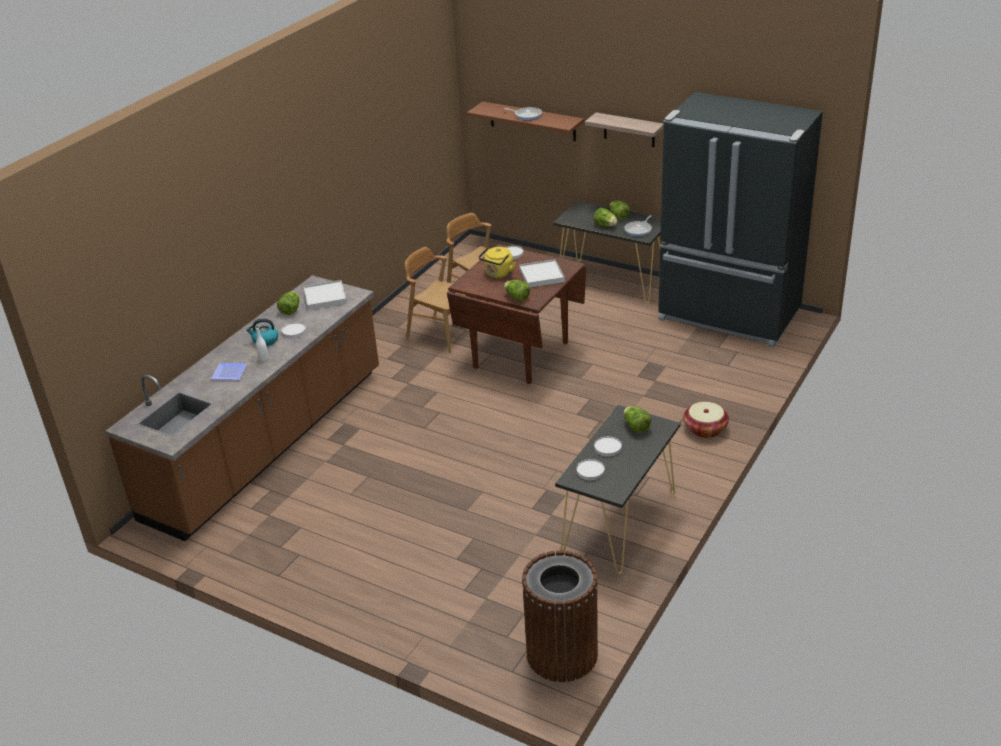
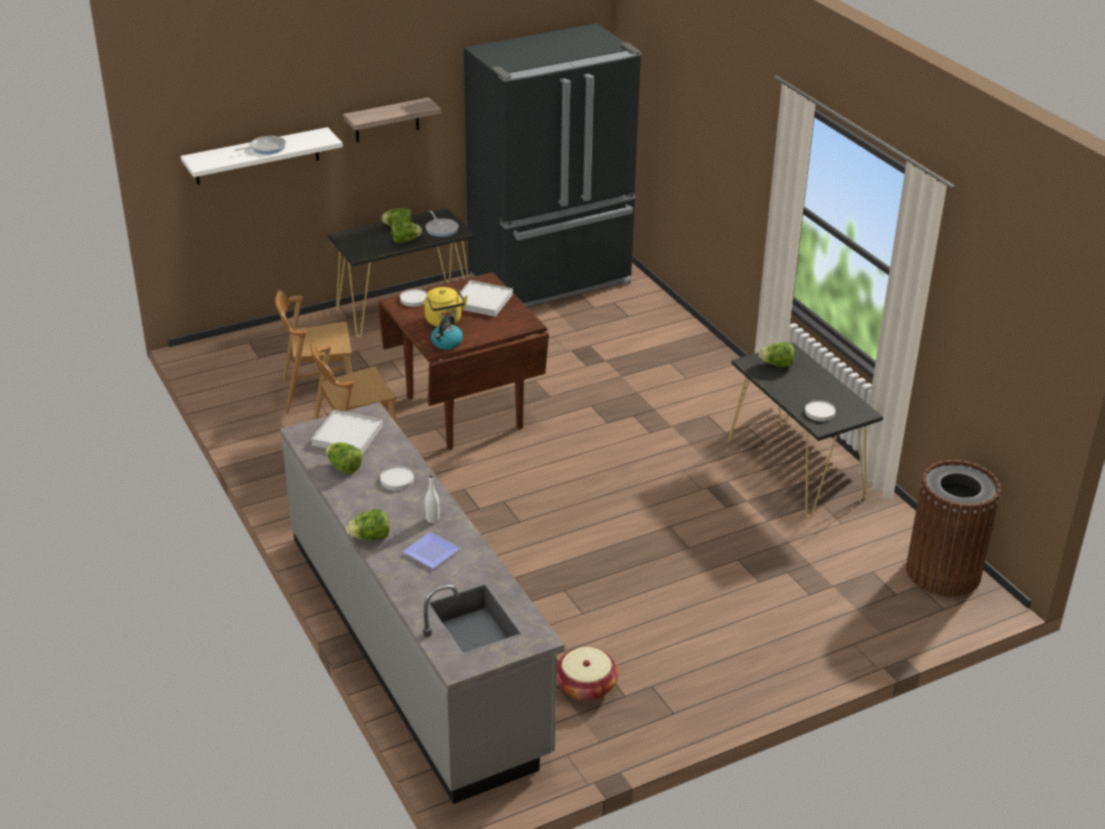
camera: 60 degrees left, 0 degrees up
brown counter [105,275,379,541] -> grey counter [280,402,565,804]
kettle [246,318,279,346] -> kettle moved to [431,315,463,350]
brown shelf [467,102,584,141] -> white shelf [181,127,343,185]
lettuce [504,280,530,302] -> lettuce moved to [346,509,389,540]
white plate [594,436,622,457] -> none
basket [683,402,729,438] -> basket moved to [556,647,618,702]

